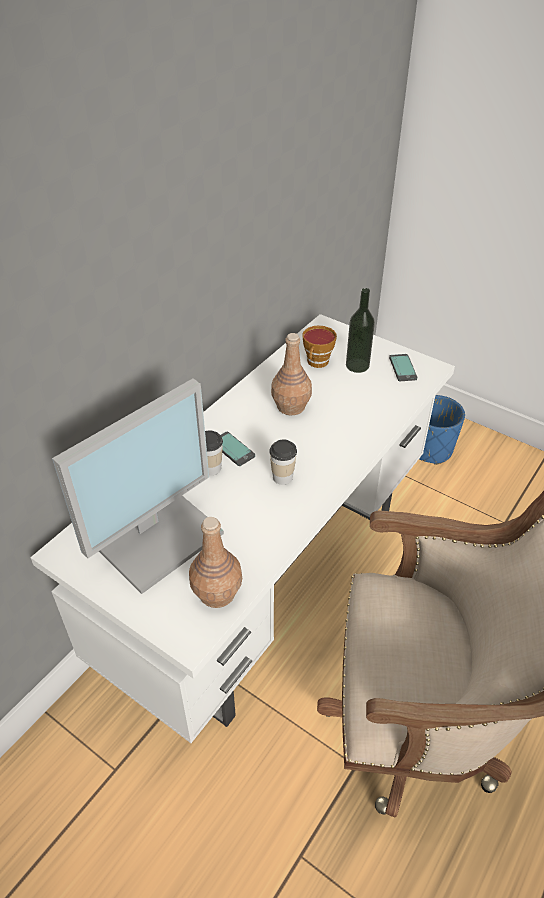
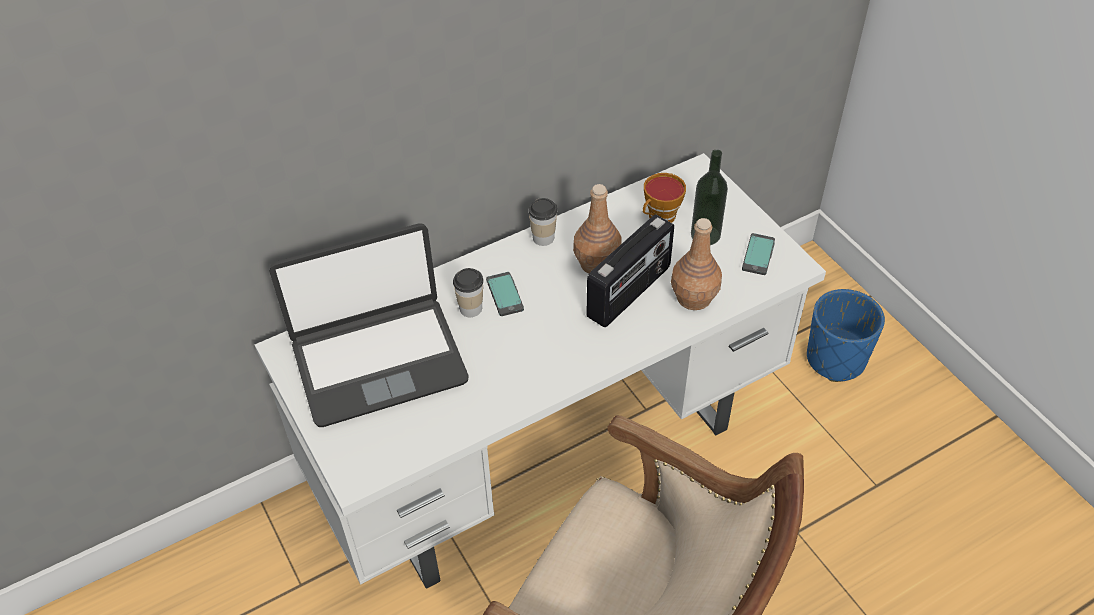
camera: 25 degrees right, 5 degrees up
monitor [52,378,224,594] -> laptop [269,223,469,427]
brown bottle [189,517,242,608] -> brown bottle moved to [671,218,722,310]
cup [269,439,297,485] -> cup moved to [528,198,557,246]
none -> radio [586,214,674,327]

